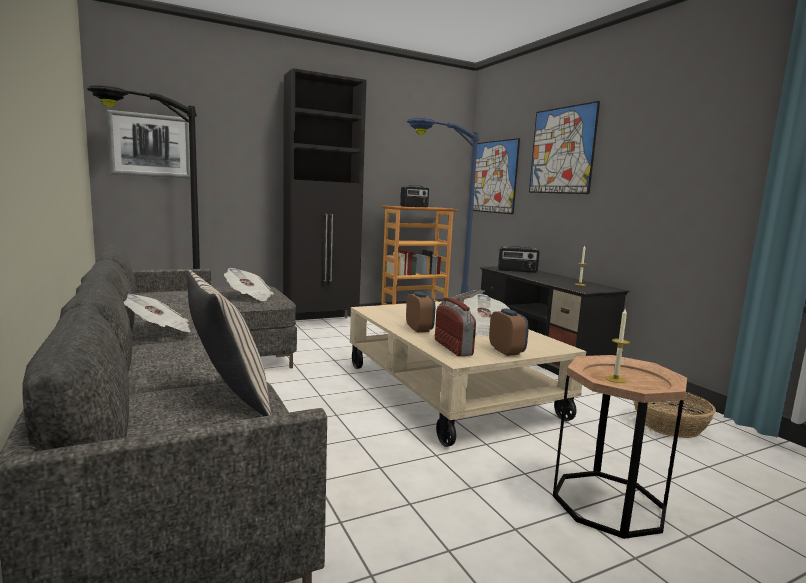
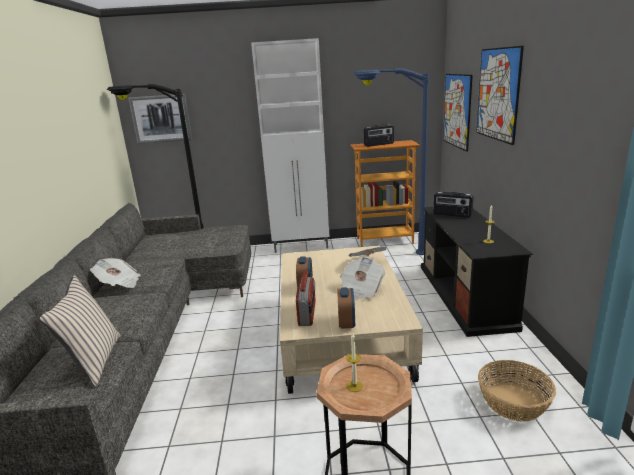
camera: 25 degrees right, 10 degrees up
newspaper [224,268,274,301] -> none
black cabinet [283,68,367,318] -> white cabinet [251,38,330,253]

